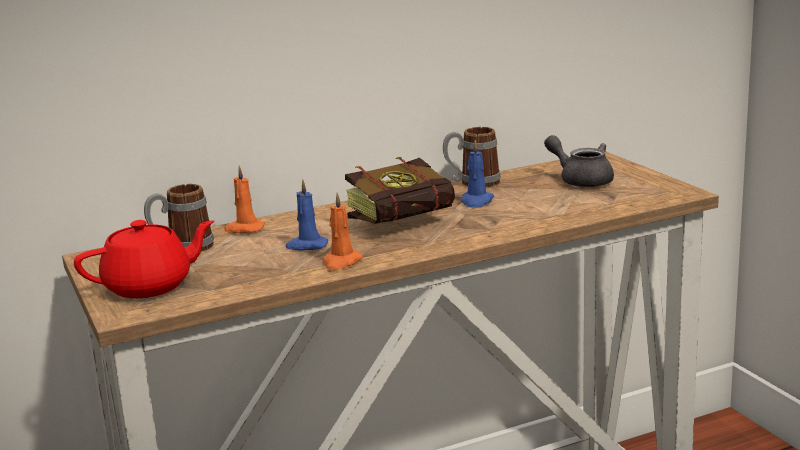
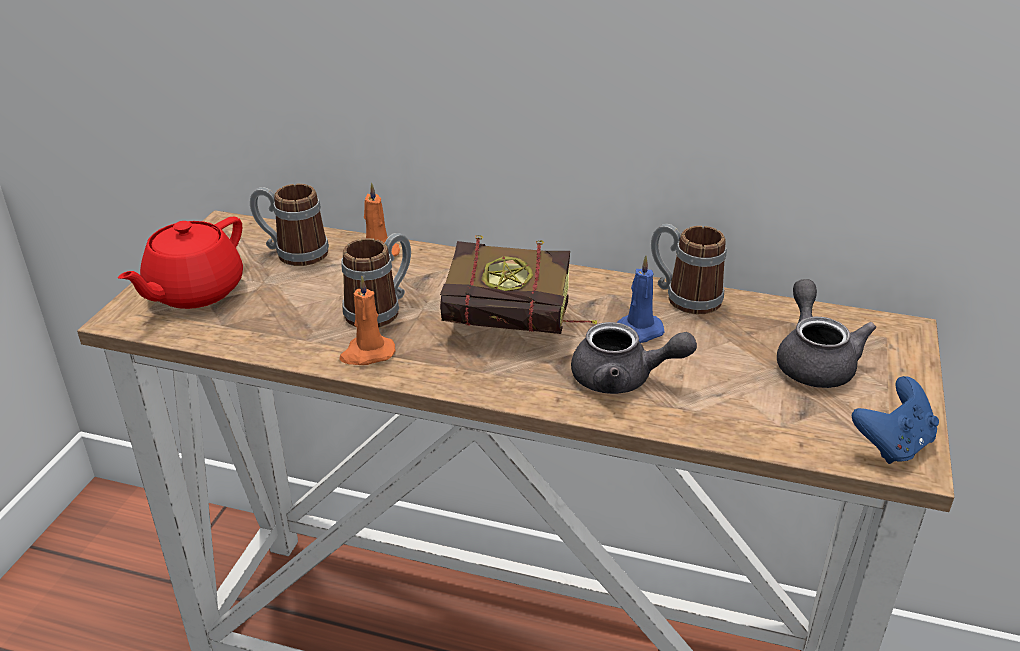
camera: 40 degrees right, 15 degrees up
red teapot [74,220,214,298] -> red teapot turned 105 degrees clockwise [118,217,243,309]
blue candle [286,179,328,250] -> mug [341,233,411,327]
none -> grey teapot [571,322,697,394]
none -> blue game controller [852,376,939,464]

